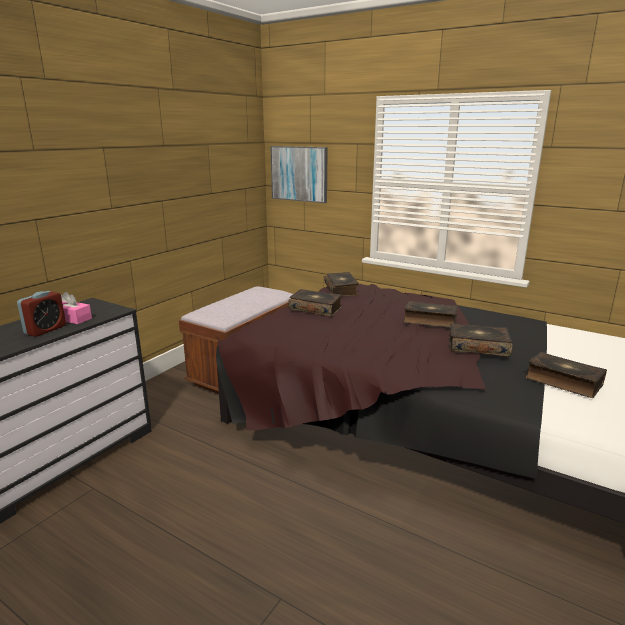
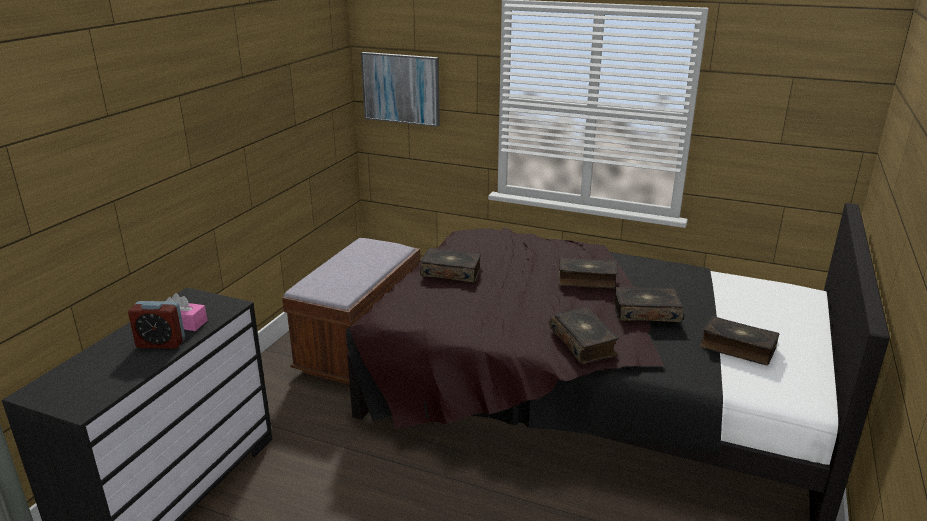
camera: 10 degrees left, 5 degrees up
alarm clock [17,291,66,337] -> alarm clock turned 75 degrees clockwise [128,301,185,348]
book [324,272,359,297] -> book moved to [549,307,619,364]

